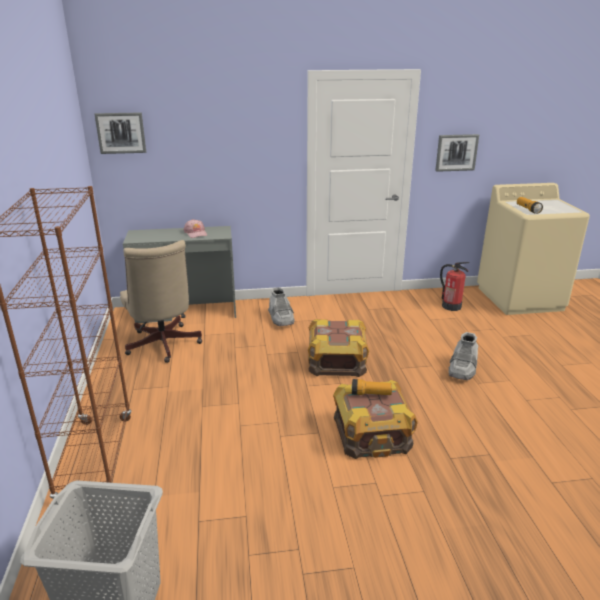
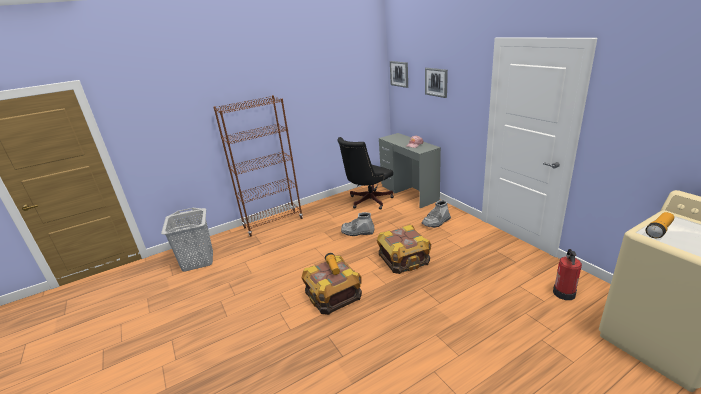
camera: 70 degrees right, 0 degrees up
beige office chair [120,240,202,363] -> black office chair [338,137,394,209]
picture [435,134,479,172] -> picture moved to [425,68,448,98]
grey boot [449,332,478,380] -> grey boot moved to [341,212,374,236]

